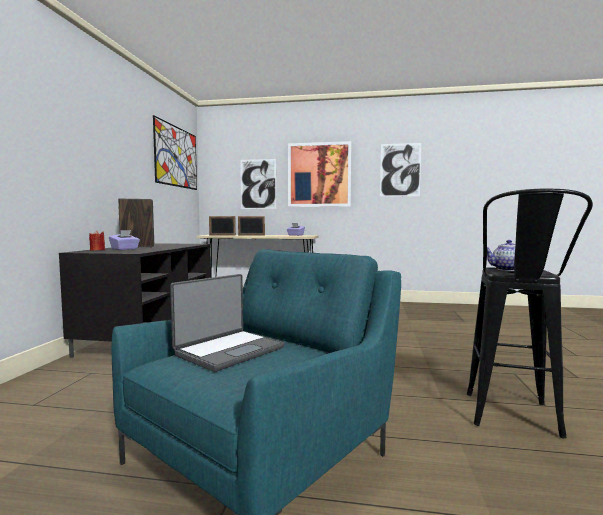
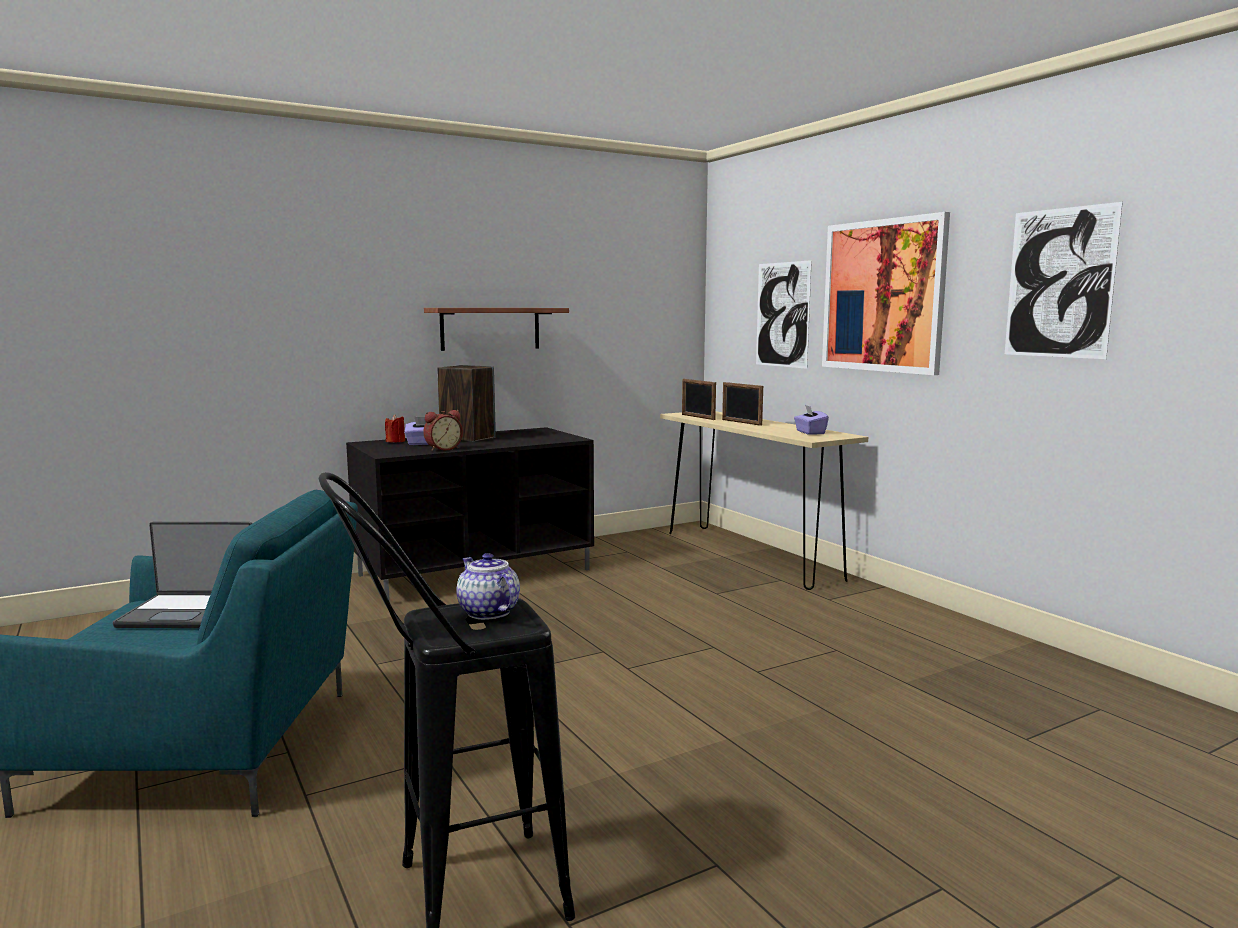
camera: 50 degrees right, 5 degrees up
picture [153,115,197,190] -> none
none -> alarm clock [423,410,463,451]
none -> shelf [424,308,569,351]

